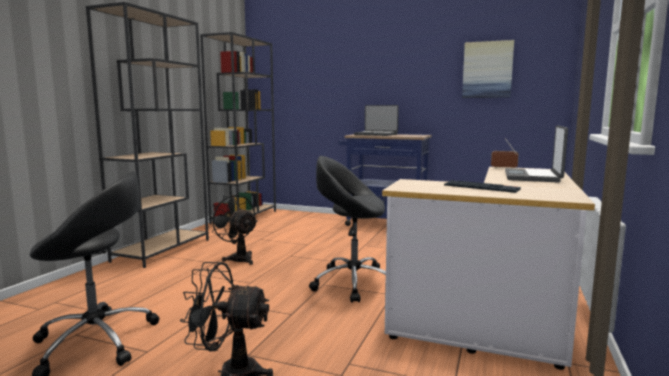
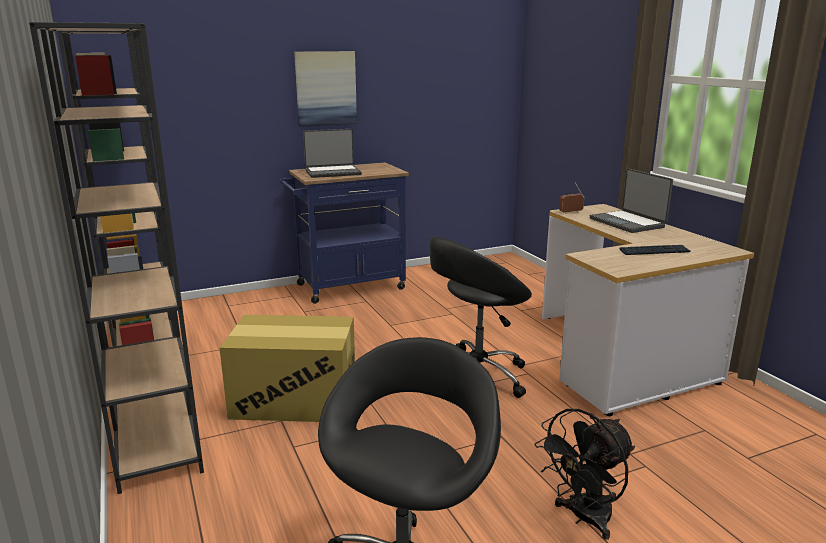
camera: 45 degrees left, 10 degrees up
black fan [208,195,258,265] -> cardboard box [220,315,355,422]
picture [462,40,514,98] -> picture moved to [294,51,357,127]

